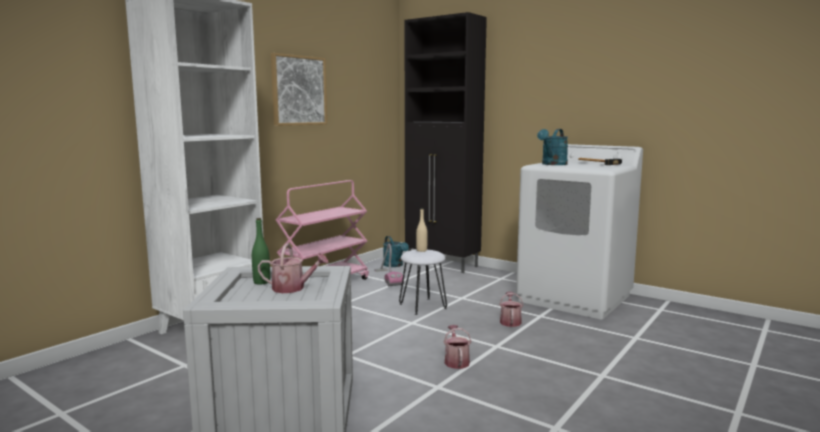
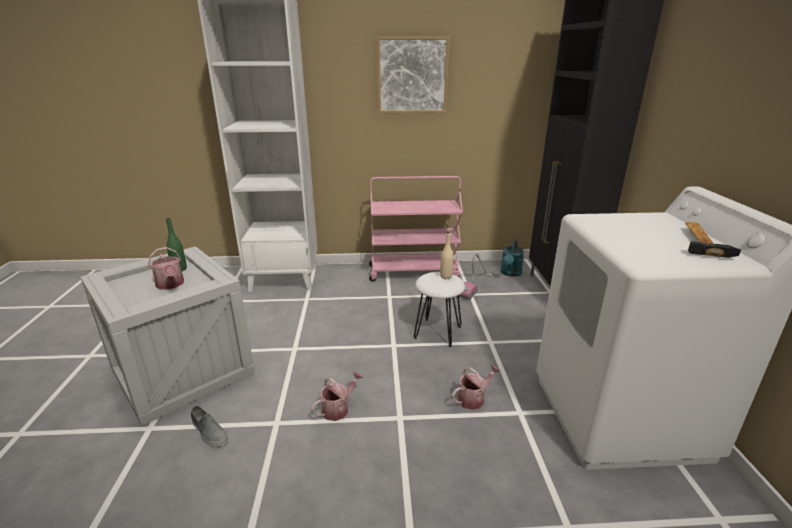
camera: 50 degrees right, 15 degrees up
turquoise watering can [537,129,568,165] -> none
none -> grey shoe [191,406,228,447]

